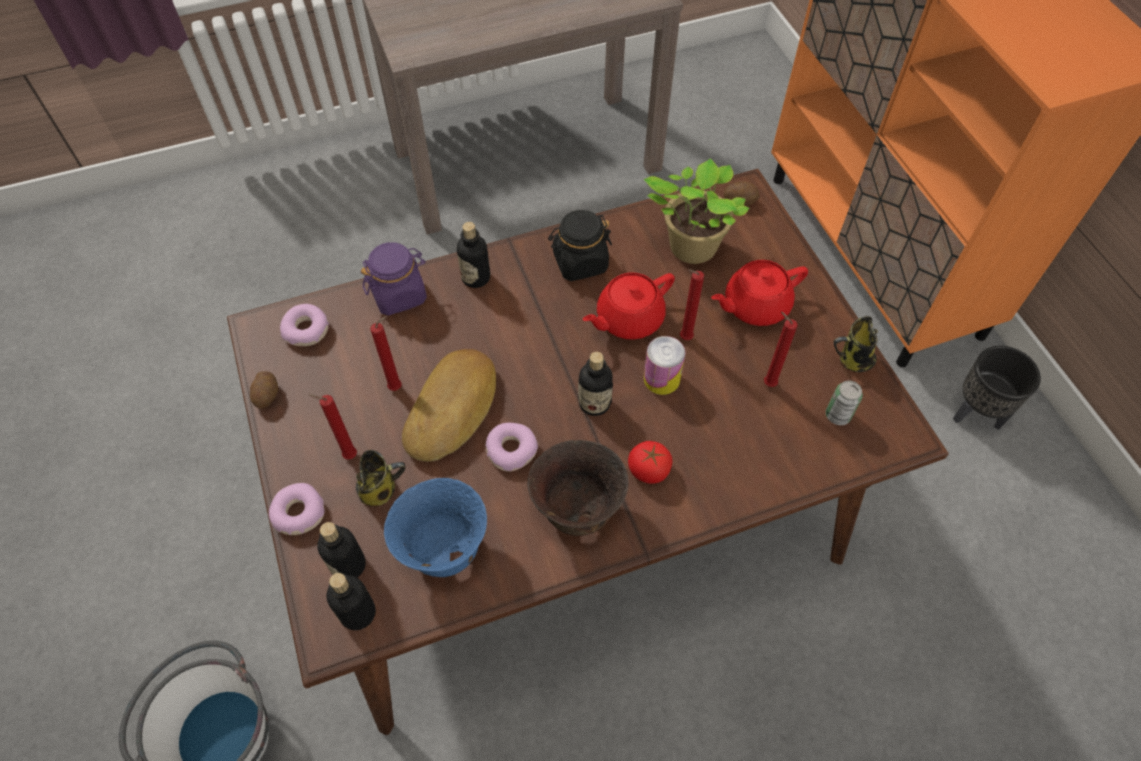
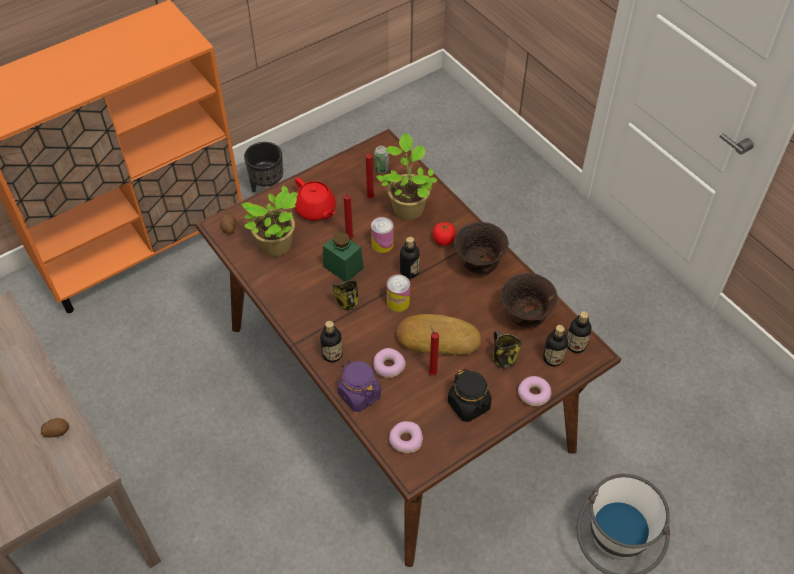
camera: 105 degrees left, 5 degrees down
potato [250,371,278,408] -> potato moved to [41,418,69,437]
red candle [309,394,357,460] -> none
blue bowl [384,478,487,577] -> brown bowl [501,273,558,328]
donut [485,423,538,471] -> donut moved to [373,348,406,378]
black jar [548,210,612,281] -> black jar moved to [448,369,492,422]
red teapot [583,272,675,340] -> green jar [323,232,364,282]
mug [834,316,878,372] -> mug moved to [332,280,358,310]
none -> potted plant [376,133,438,220]
none -> can [387,275,410,312]

